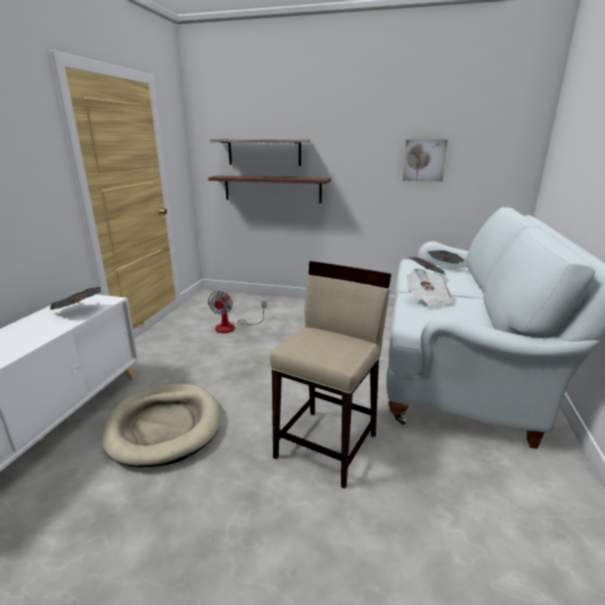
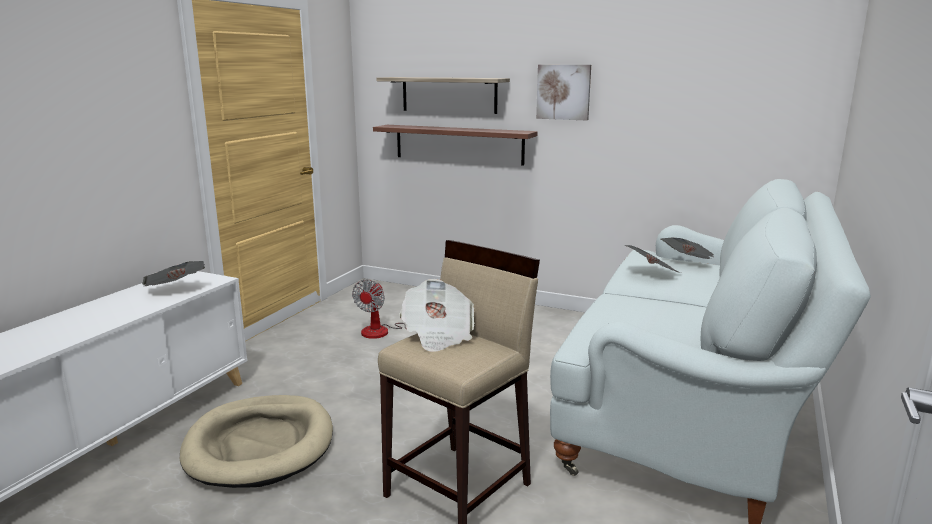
camera: 10 degrees right, 5 degrees down
picture [403,140,448,182] -> picture moved to [536,65,591,121]
newspaper [406,268,453,310] -> newspaper moved to [399,279,474,352]

